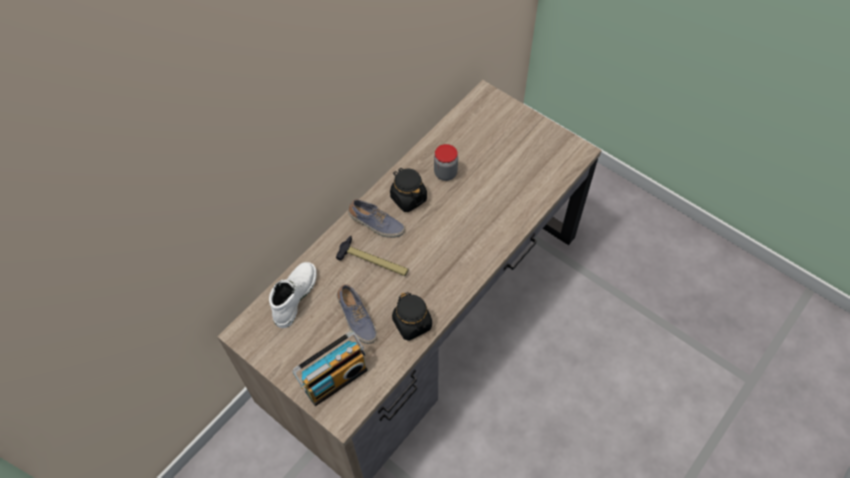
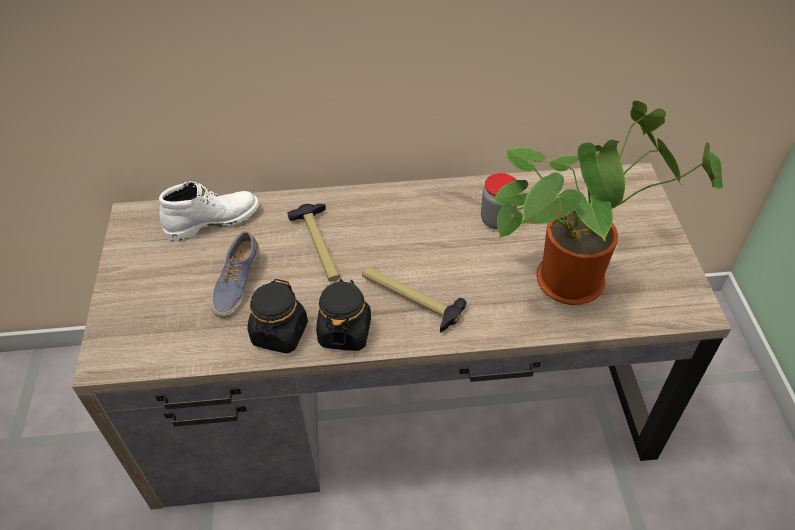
camera: 45 degrees right, 10 degrees down
radio [292,331,368,406] -> none
shoe [348,199,405,238] -> none
black jar [390,168,427,212] -> black jar moved to [316,279,371,351]
none -> hammer [362,267,466,332]
none -> potted plant [491,100,723,305]

